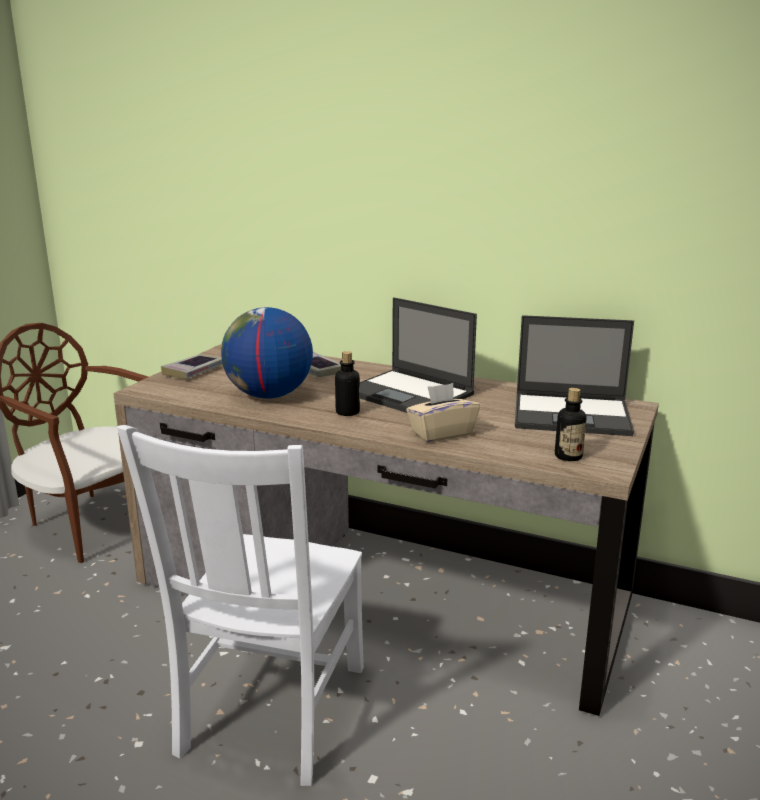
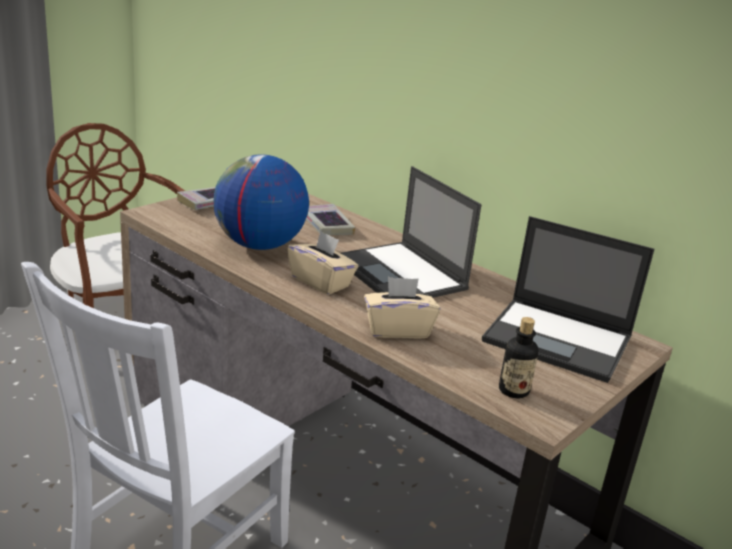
camera: 15 degrees right, 5 degrees up
bottle [335,351,360,416] -> beige tissue box [287,231,358,295]

